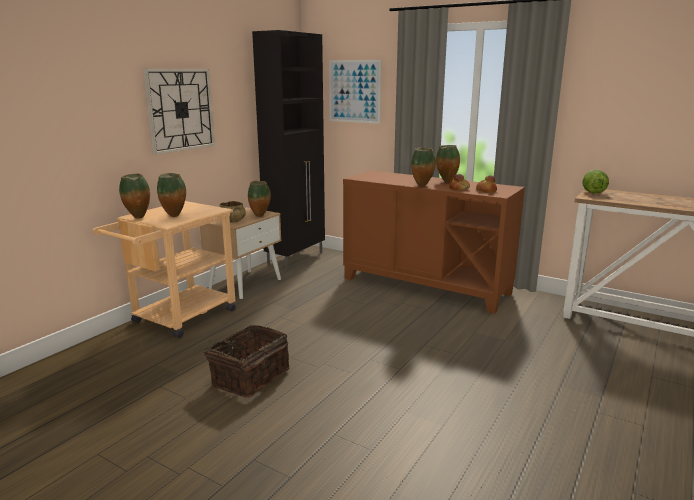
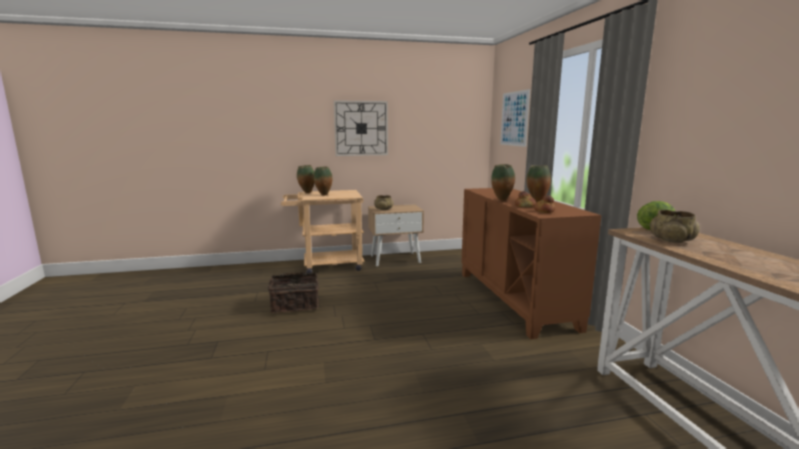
camera: 45 degrees right, 5 degrees down
vase [248,181,271,217] -> none
black cabinet [252,30,325,270] -> none
none -> beige bowl [650,210,700,243]

